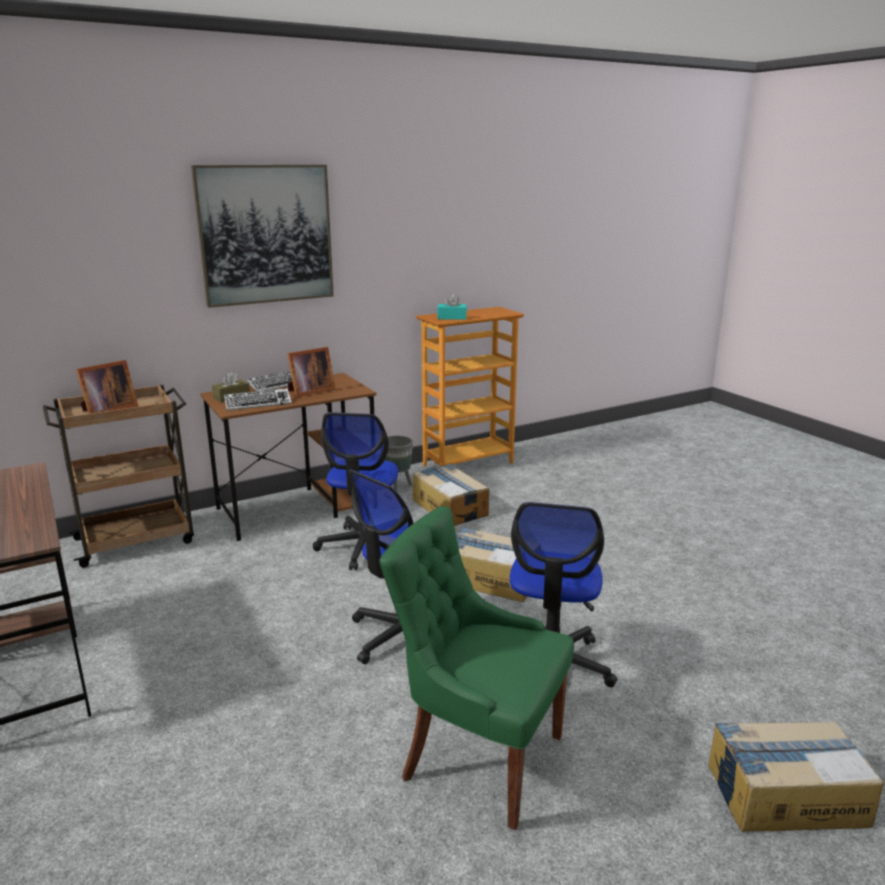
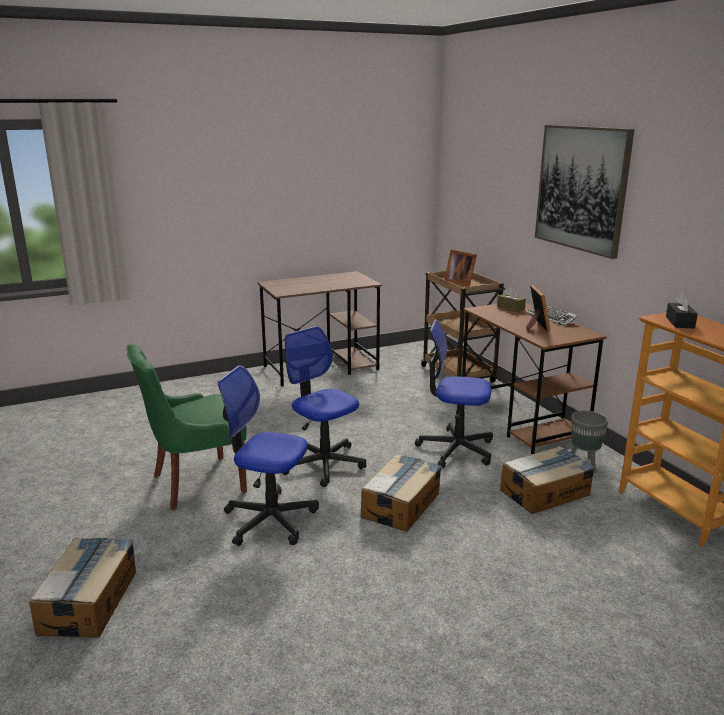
camera: 95 degrees right, 0 degrees up
keyboard [224,388,292,411] -> none
picture frame [287,347,336,397] -> picture frame turned 150 degrees counterclockwise [526,285,551,332]
green chair [379,506,574,830] -> green chair turned 150 degrees counterclockwise [127,344,247,510]
turquoise tissue box [437,294,467,320] -> black tissue box [666,293,698,328]

